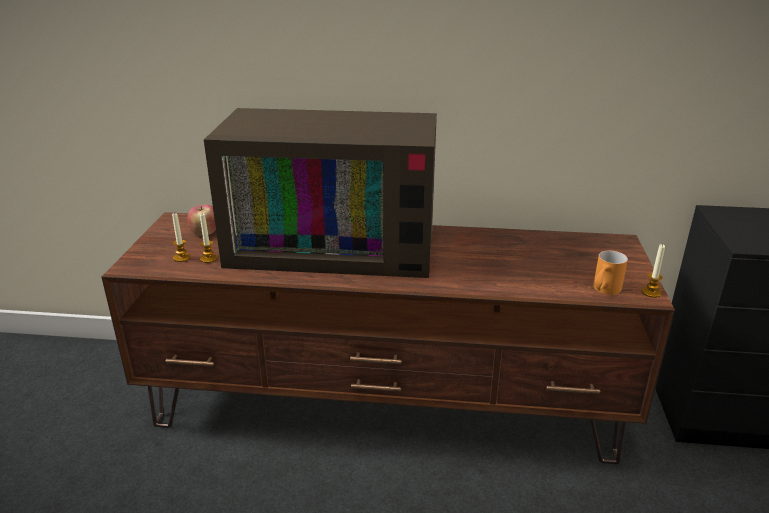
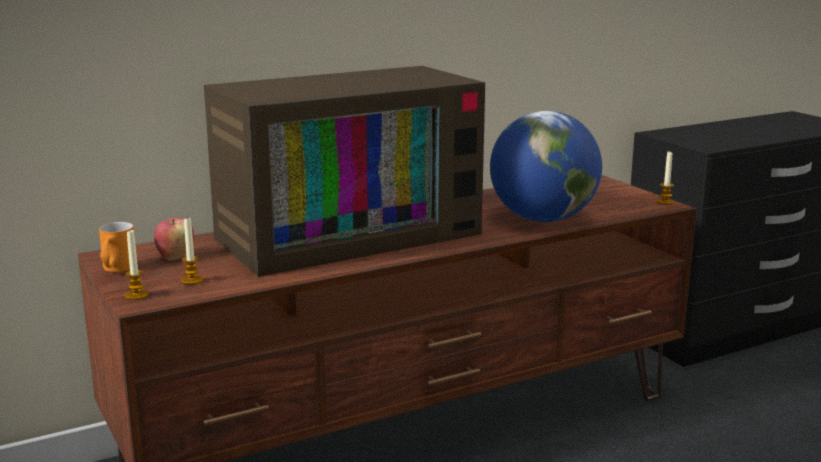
camera: 35 degrees left, 10 degrees down
candle [200,214,218,263] -> candle moved to [124,230,149,300]
orange mug [593,251,628,295] -> orange mug moved to [99,222,134,272]
none -> globe [490,111,602,222]

